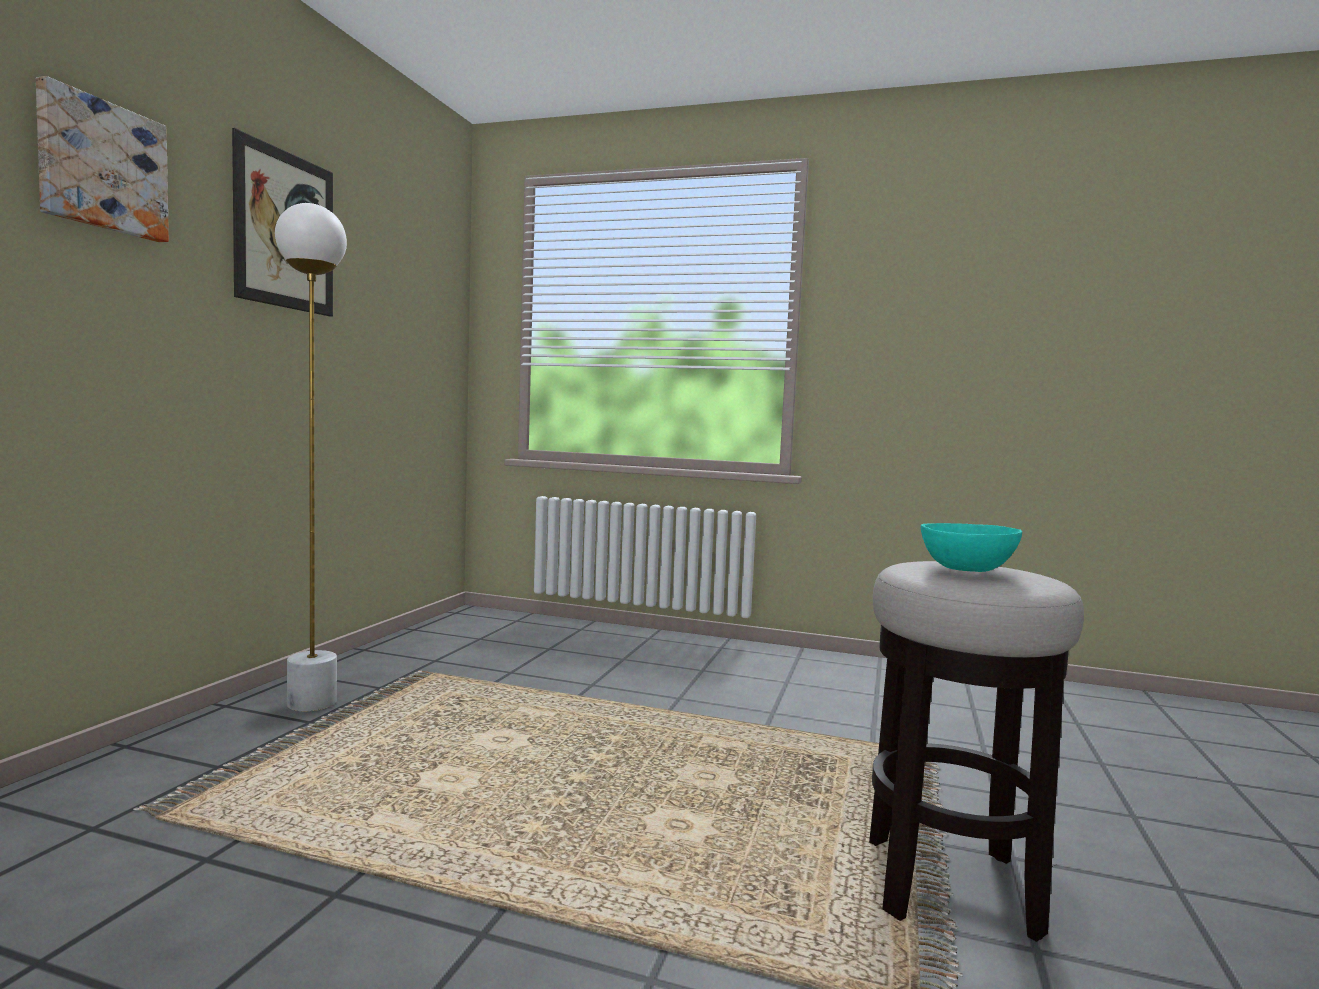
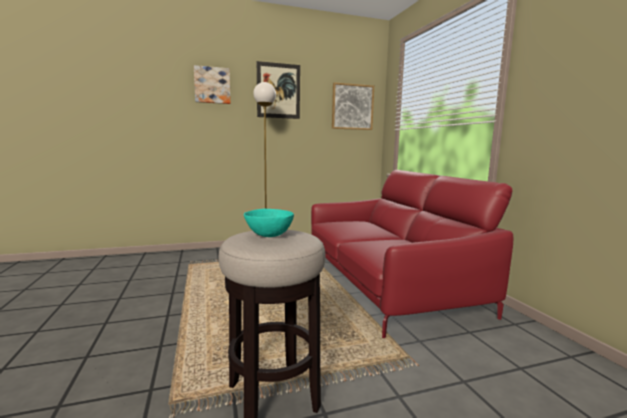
camera: 55 degrees right, 5 degrees up
none -> red sofa [311,170,513,338]
none -> picture [332,82,374,130]

